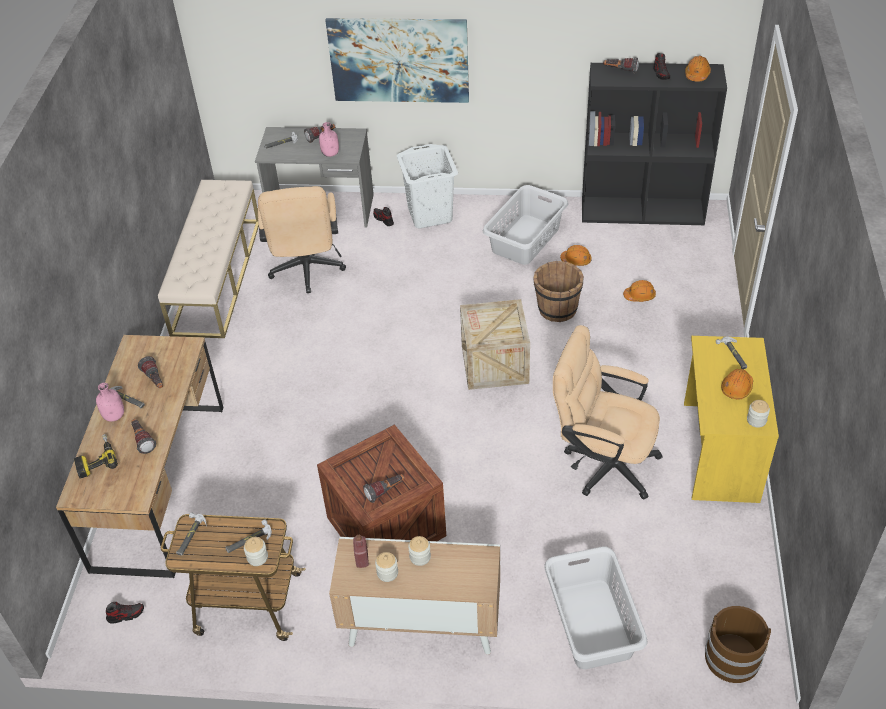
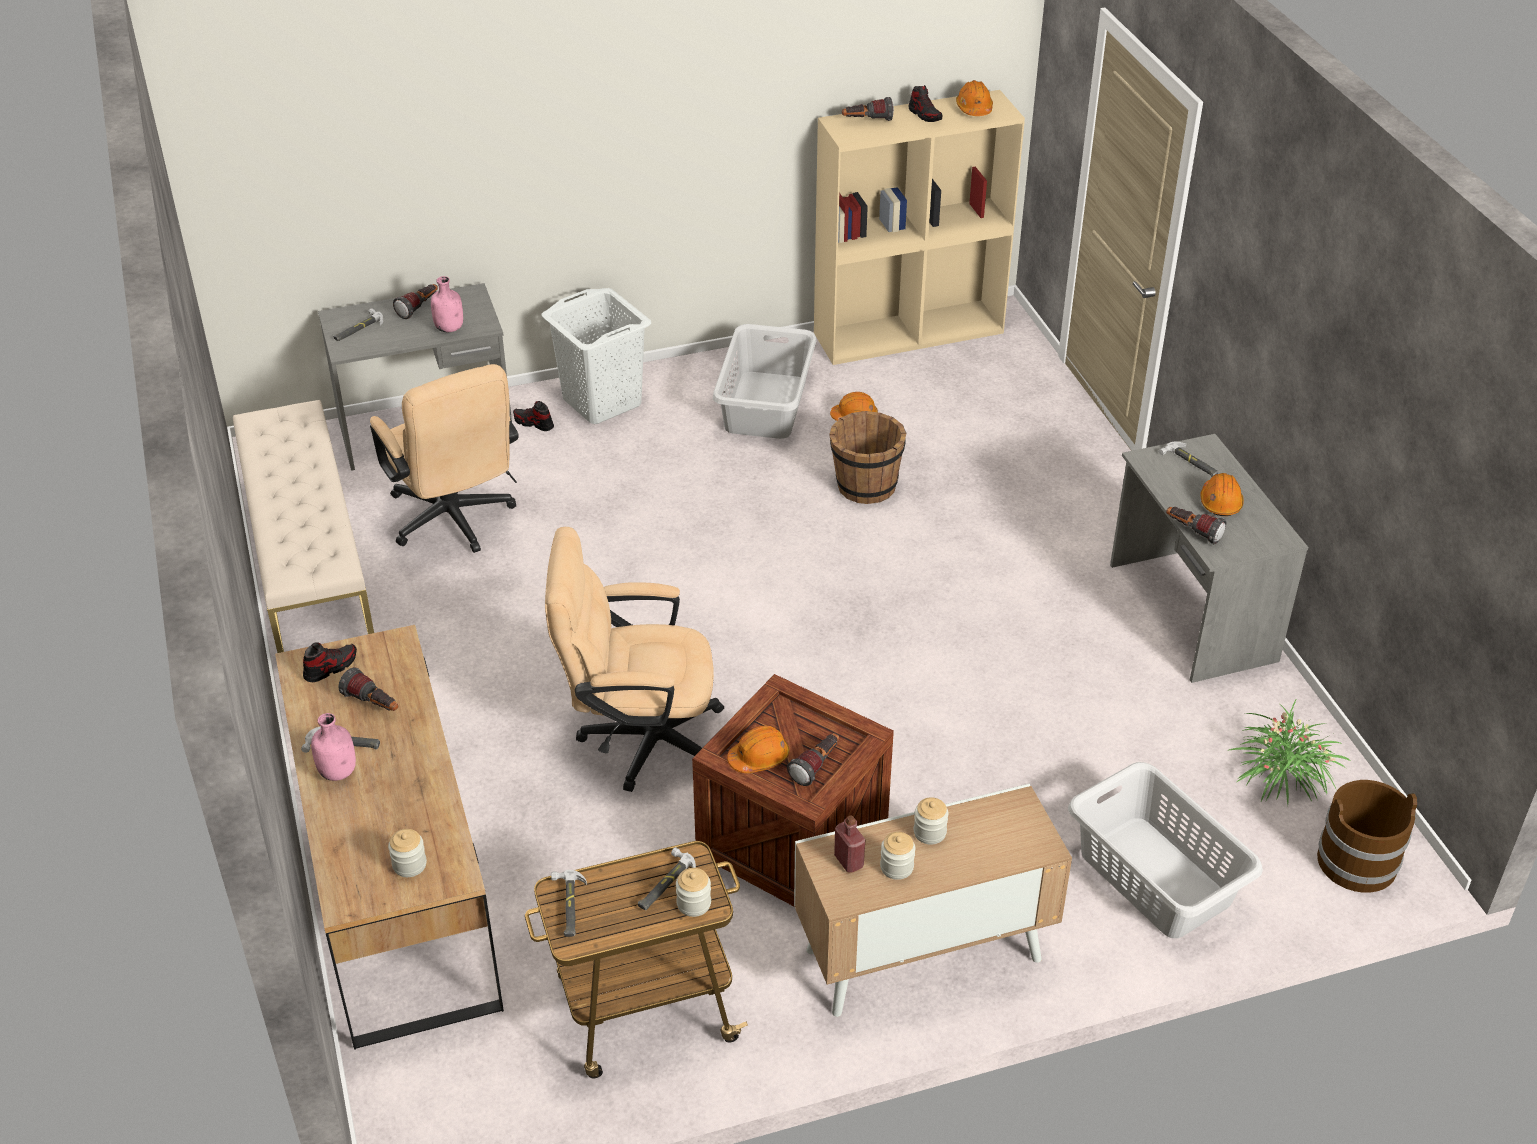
camera: 25 degrees left, 5 degrees down
power drill [74,434,118,479] -> none
shoe [106,602,144,623] -> shoe moved to [303,642,357,682]
flashlight [131,419,156,454] -> flashlight moved to [1166,507,1226,544]
picture [325,18,469,103] -> none
crate [460,299,530,390] -> none
beige office chair [553,325,663,500] -> beige office chair moved to [545,527,724,792]
black bookcase [582,63,727,225] -> beige bookcase [814,90,1025,365]
orange hard hat [623,280,656,302] -> orange hard hat moved to [727,725,790,773]
yellow desk [684,336,779,503] -> grey desk [1110,434,1308,683]
jar [747,400,770,428] -> jar moved to [388,829,427,877]
none -> potted plant [1229,700,1351,805]

